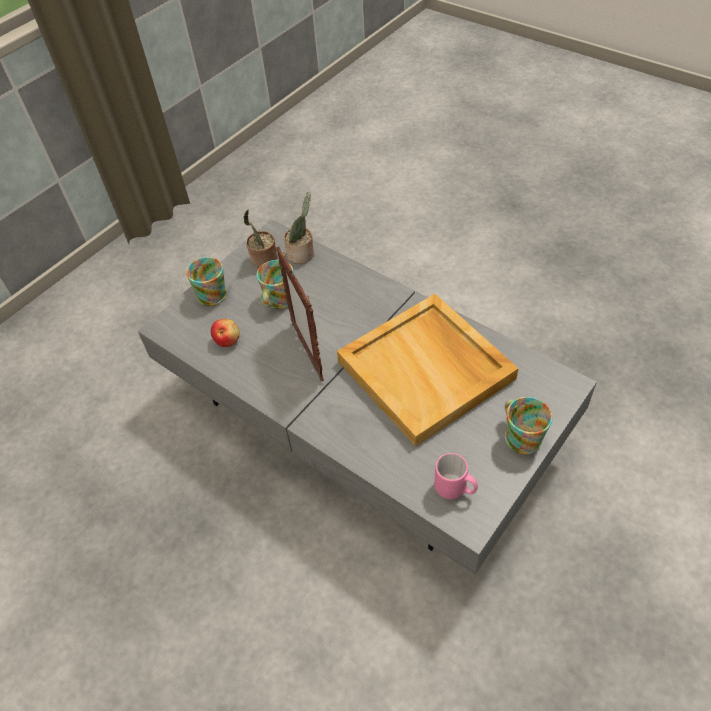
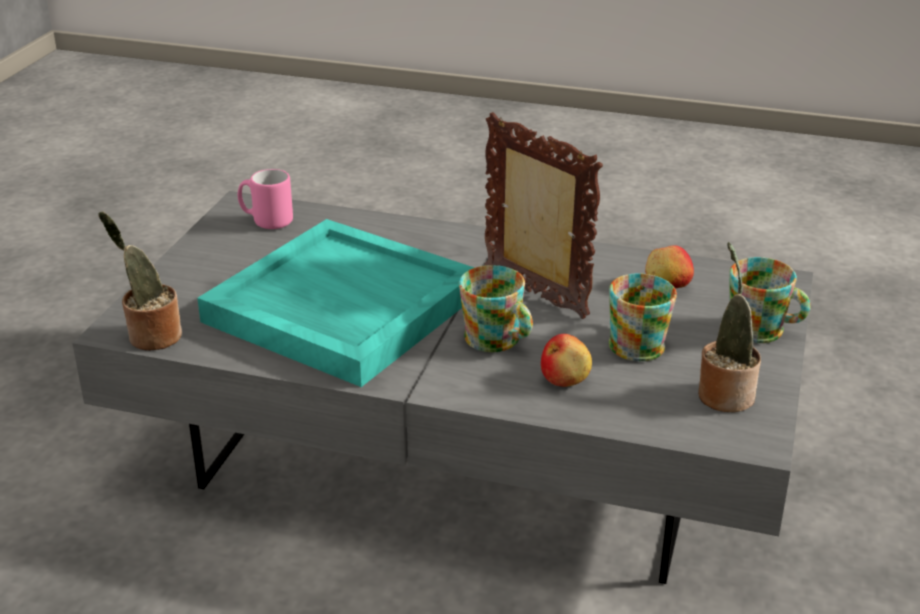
camera: 155 degrees right, 20 degrees down
potted plant [284,192,314,264] -> potted plant moved to [98,211,182,351]
beige tray [337,294,519,447] -> turquoise tray [197,219,475,387]
mug [505,397,552,454] -> mug moved to [459,265,533,352]
none -> apple [541,334,592,387]

